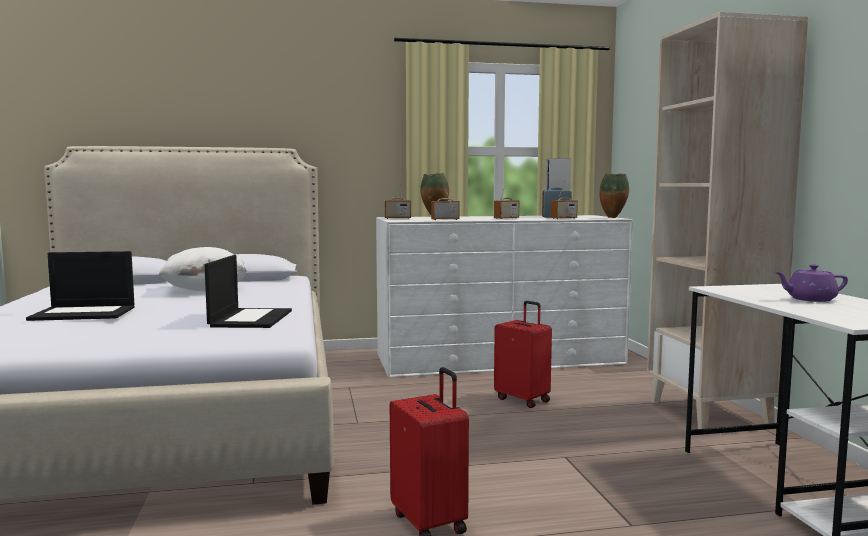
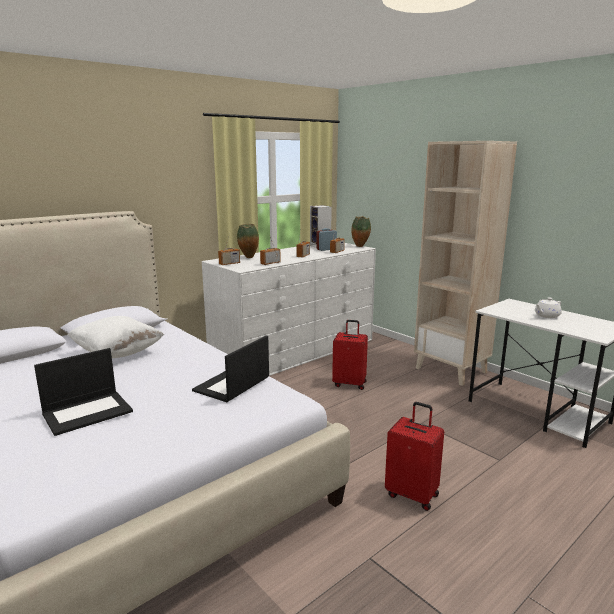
camera: 30 degrees left, 10 degrees up
laptop [204,255,292,328] -> laptop turned 120 degrees counterclockwise [192,335,269,402]
purple teapot [775,264,848,302] -> white teapot [535,297,562,318]

